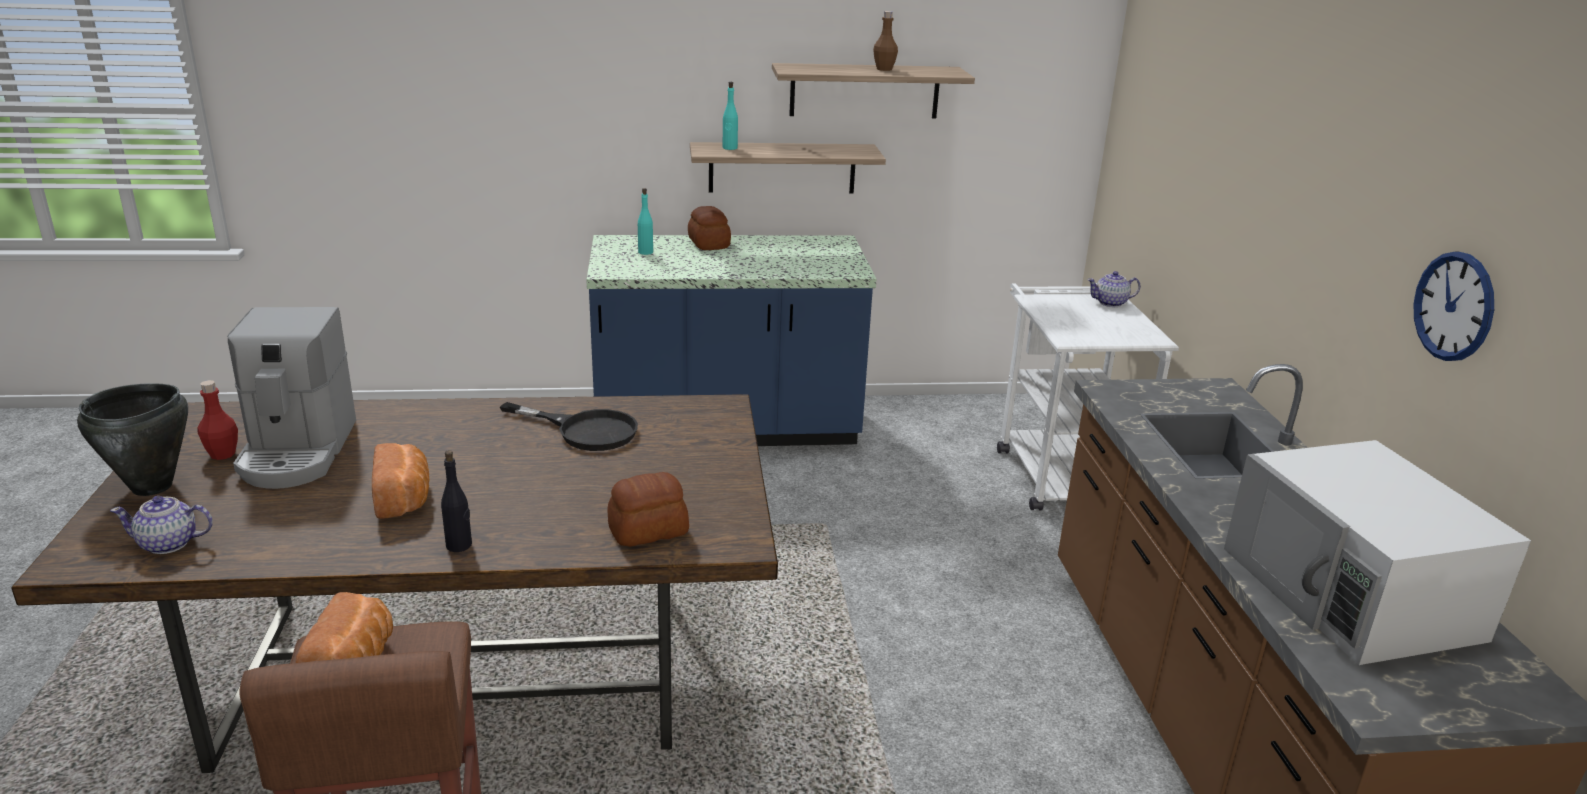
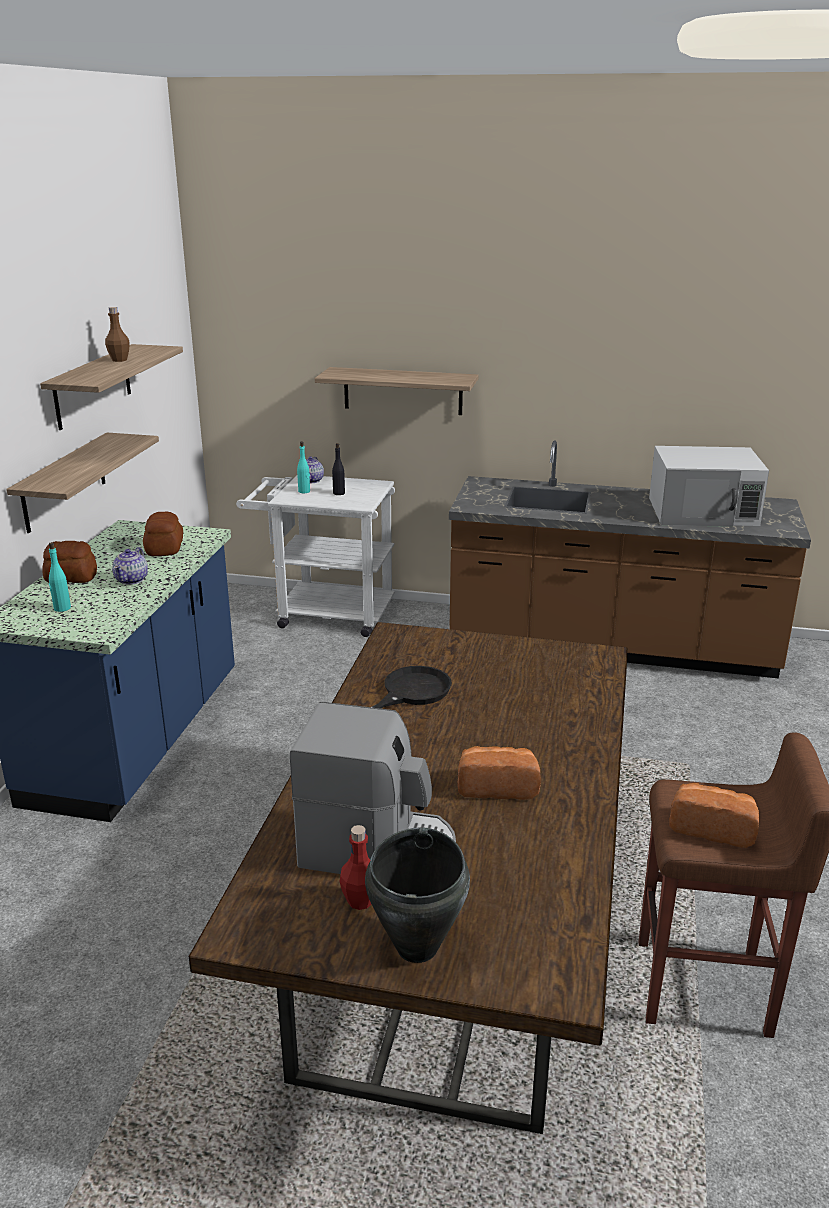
camera: 70 degrees left, 0 degrees up
teapot [110,496,213,554] -> teapot moved to [112,547,148,585]
black bottle [441,450,472,552] -> black bottle moved to [332,443,345,495]
bread [607,472,689,547] -> bread moved to [143,512,183,556]
turquoise bottle [723,82,738,150] -> turquoise bottle moved to [297,442,310,493]
wall clock [1414,252,1494,361] -> none
none -> shelf [315,367,479,415]

